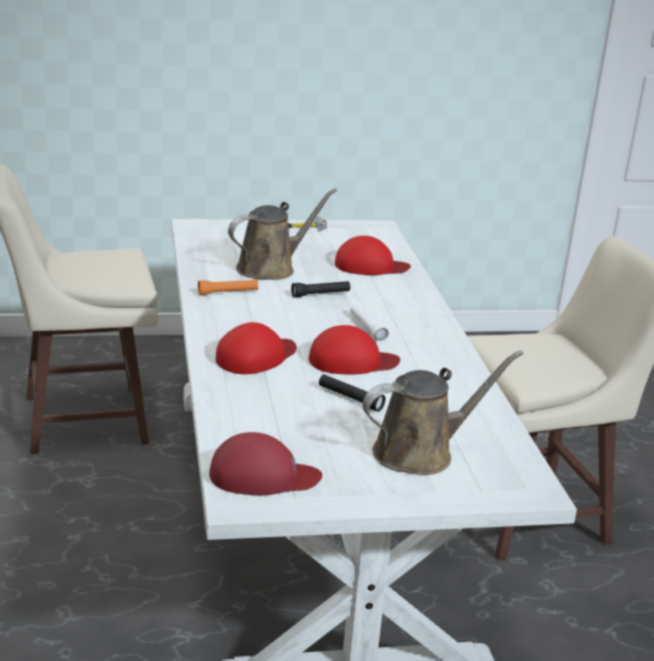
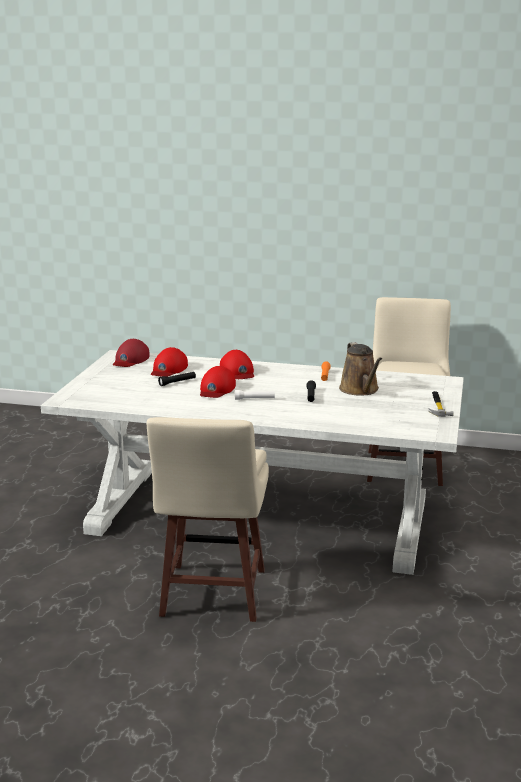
camera: 115 degrees right, 5 degrees down
red cap [335,236,411,275] -> red cap moved to [151,347,188,377]
brown watering can [362,350,523,475] -> none

